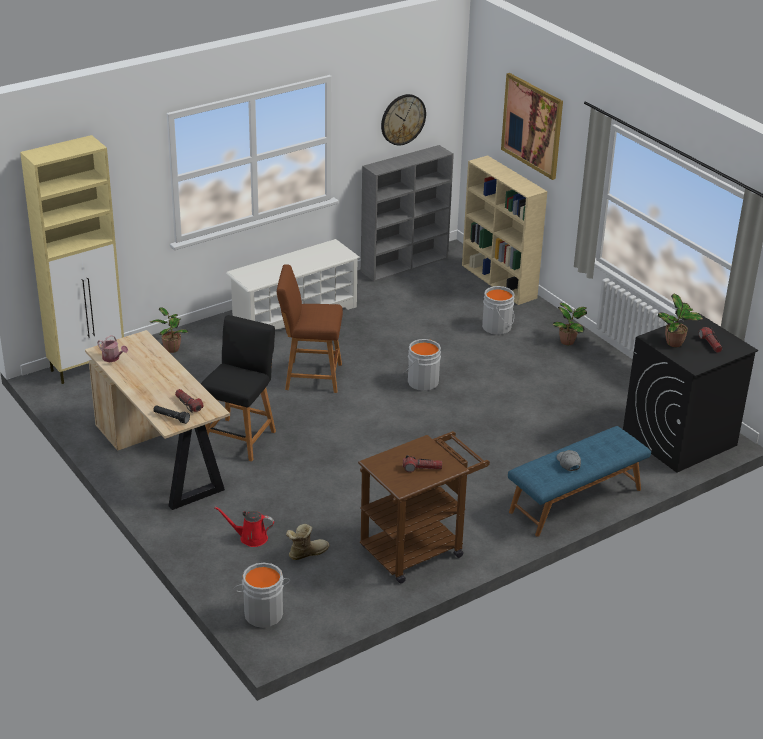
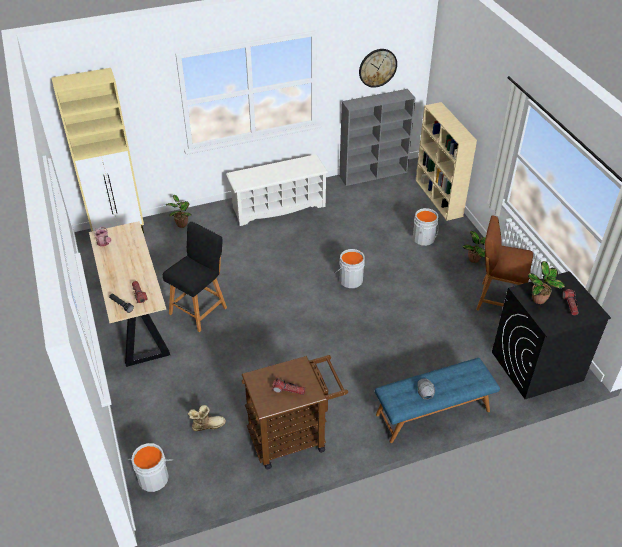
camera: 15 degrees right, 10 degrees up
red watering can [215,507,274,547] -> none
brown stool [277,264,343,393] -> brown stool moved to [476,216,533,311]
picture [501,73,563,180] -> none

